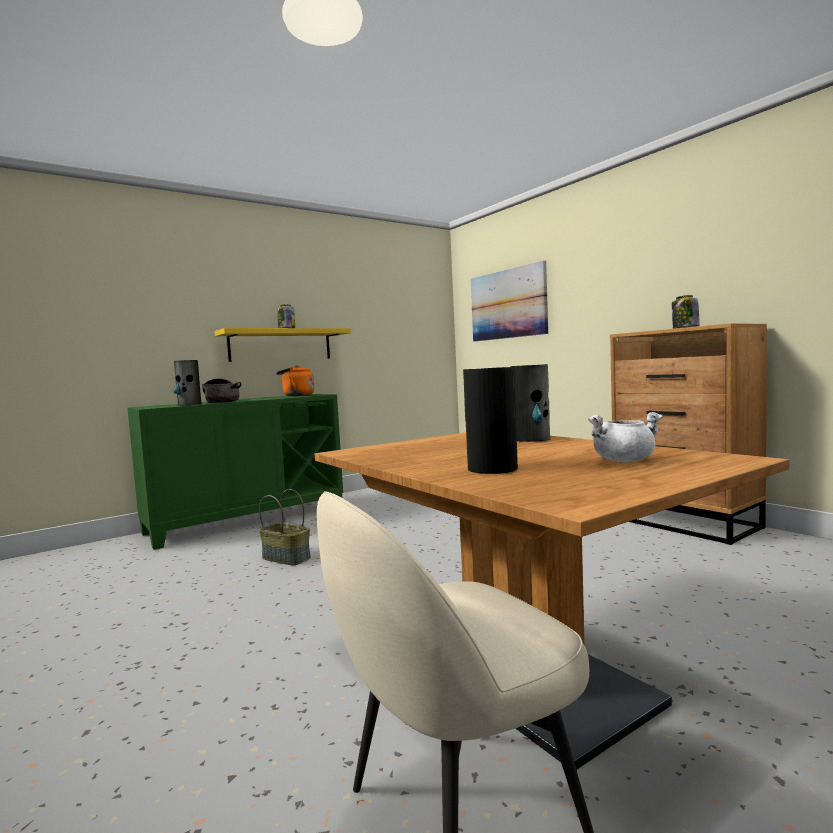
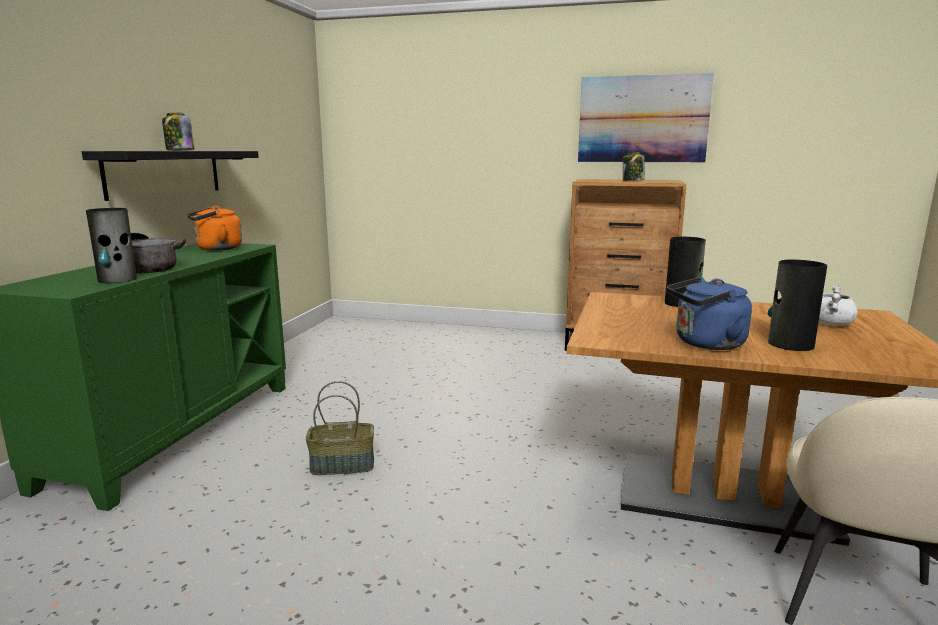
camera: 40 degrees left, 10 degrees up
yellow shelf [214,328,351,362] -> black shelf [82,151,259,201]
picture [471,261,548,342] -> picture moved to [578,73,714,162]
none -> blue kettle [667,277,752,350]

